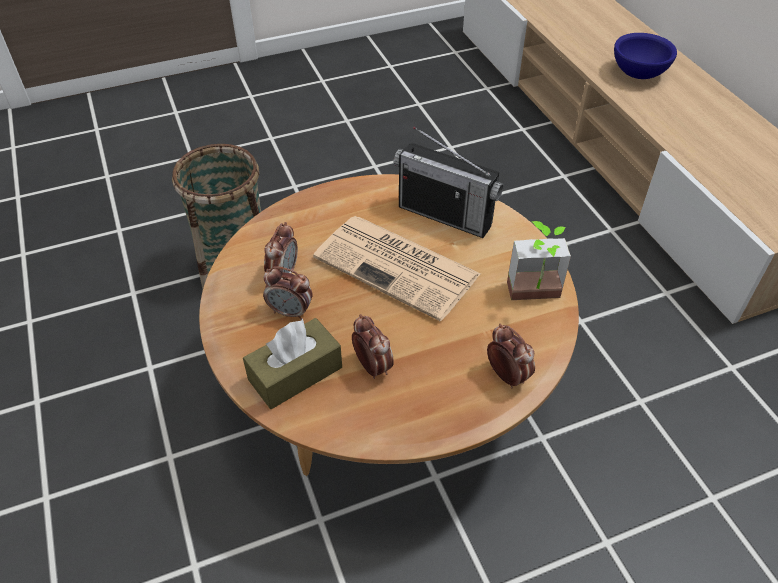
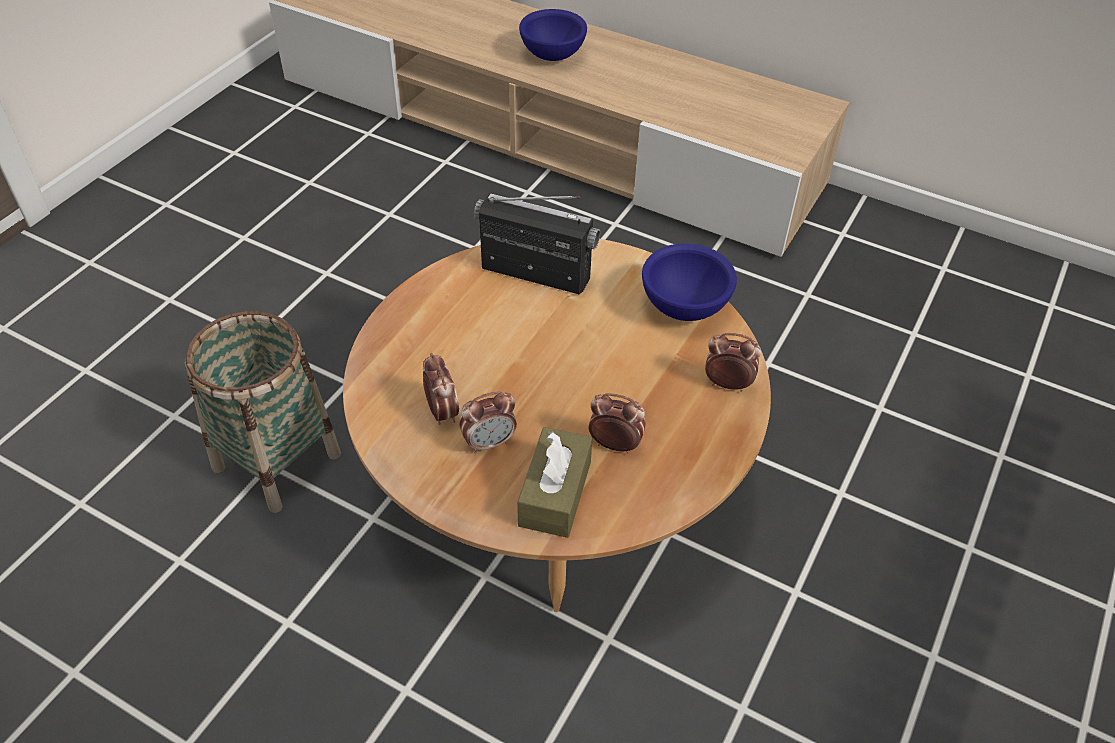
camera: 40 degrees left, 0 degrees up
newspaper [313,216,481,321] -> none
radio [393,127,504,238] -> radio turned 150 degrees counterclockwise [474,193,600,294]
potted plant [507,221,571,300] -> blue bowl [642,243,737,321]

